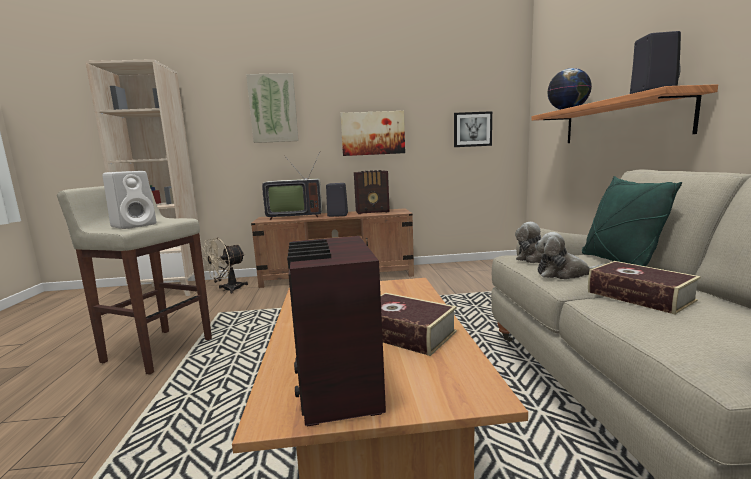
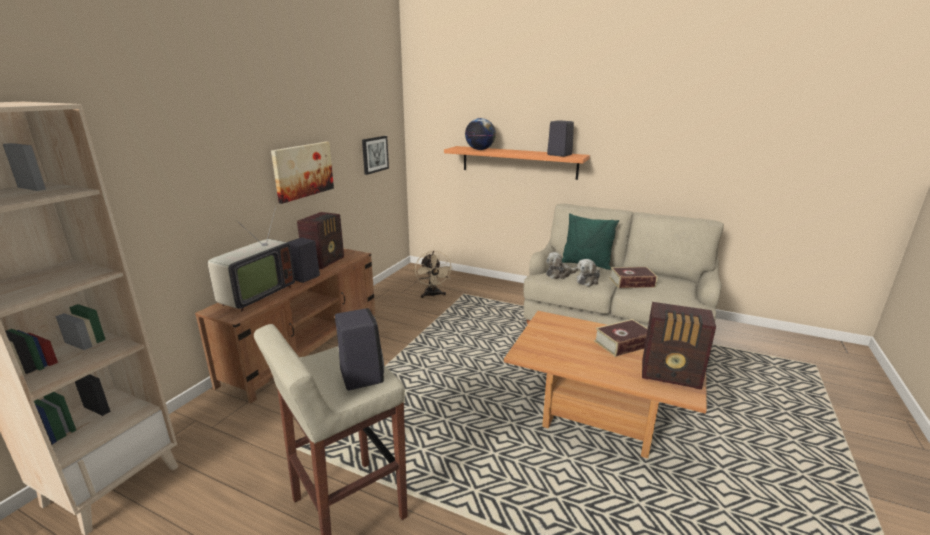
camera: 60 degrees left, 10 degrees up
white speaker [102,171,157,229] -> black speaker [335,308,384,390]
beige fan [202,238,248,294] -> beige fan moved to [415,251,453,298]
picture [246,73,299,143] -> none

